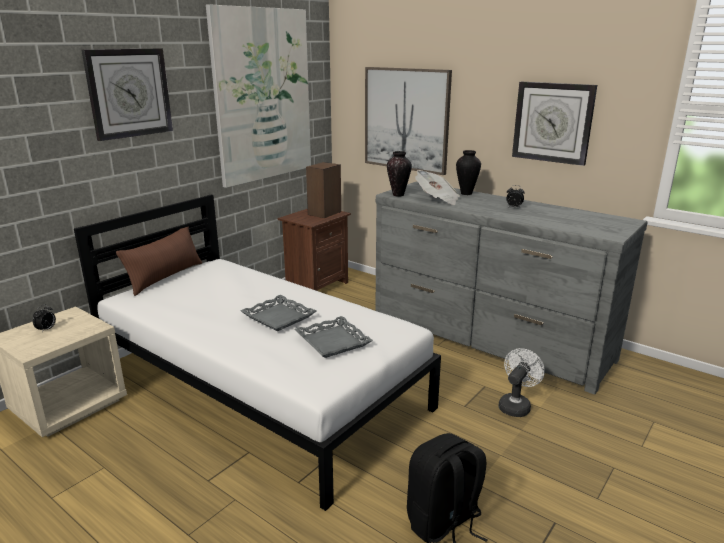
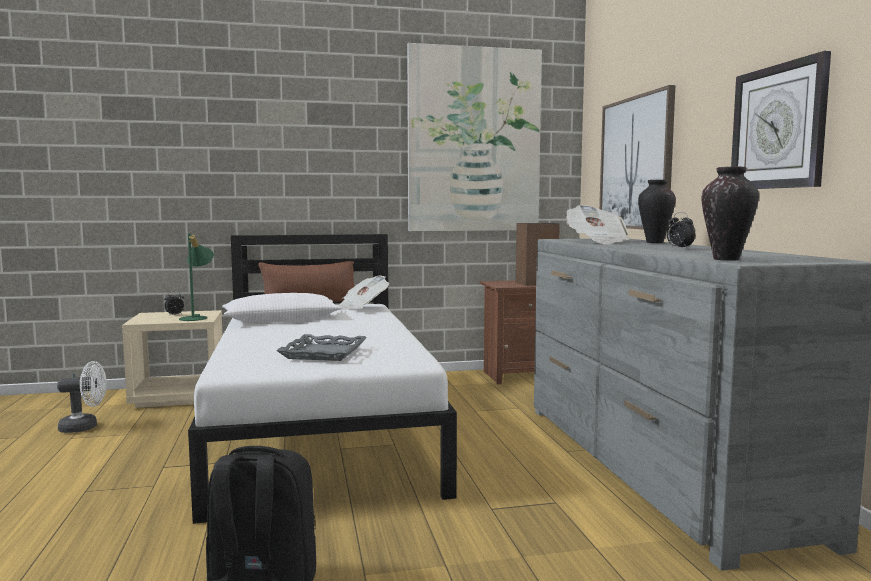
camera: 40 degrees right, 15 degrees down
wall clock [82,48,173,141] -> none
grey tray [241,295,316,331] -> none
vase [387,151,412,196] -> vase moved to [702,167,759,261]
white fan [499,348,545,417] -> white fan moved to [57,361,107,433]
none -> green table lamp [179,233,214,321]
none -> white pillow [222,293,341,322]
none -> newspaper [338,276,389,310]

